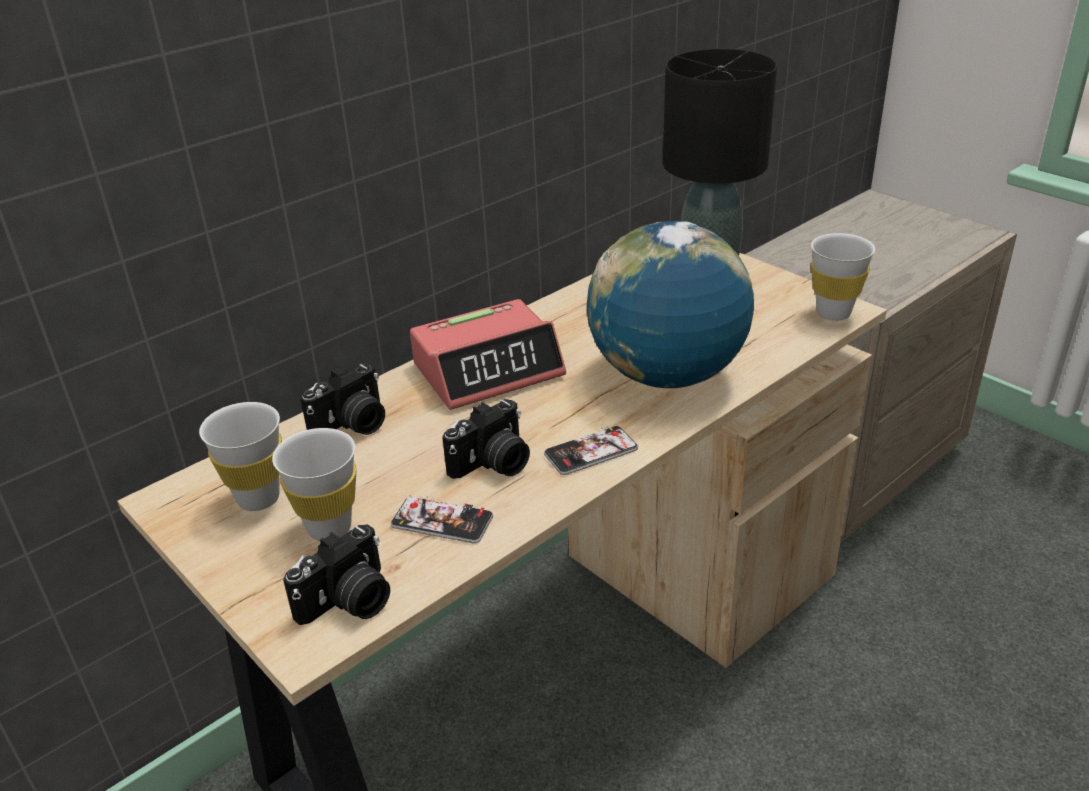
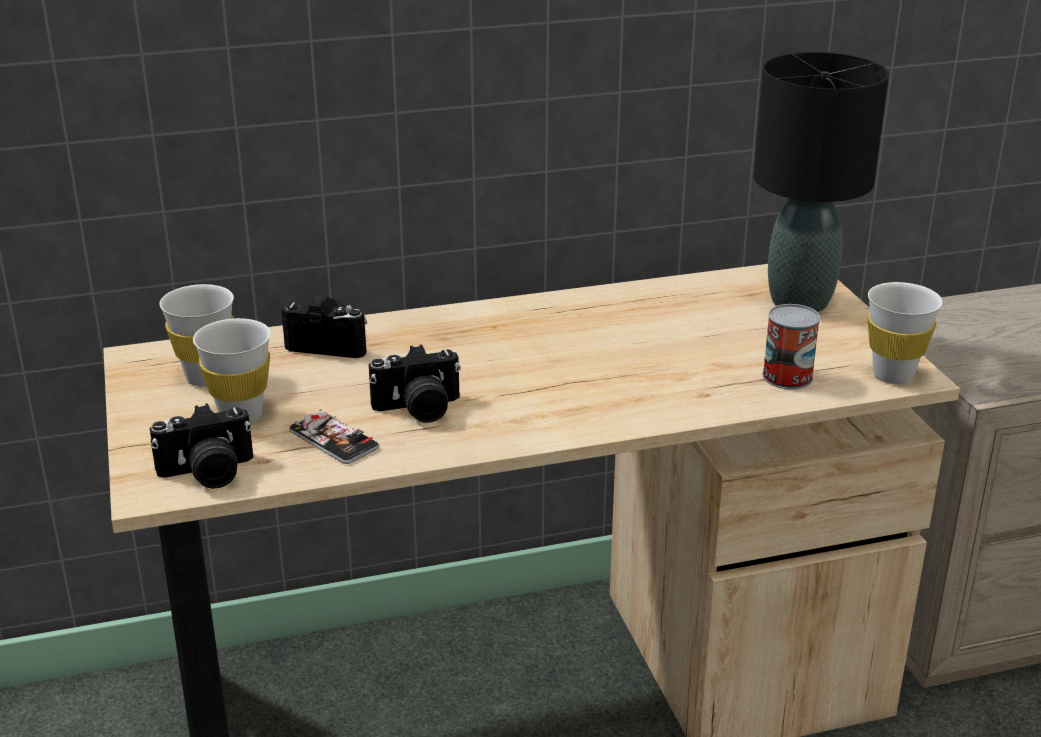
camera: 25 degrees right, 5 degrees down
camera [300,363,385,435] -> camera turned 150 degrees counterclockwise [281,296,367,358]
alarm clock [410,299,566,410] -> none
phone [544,424,638,475] -> none
globe [587,221,754,388] -> none
none -> can [762,304,820,389]

